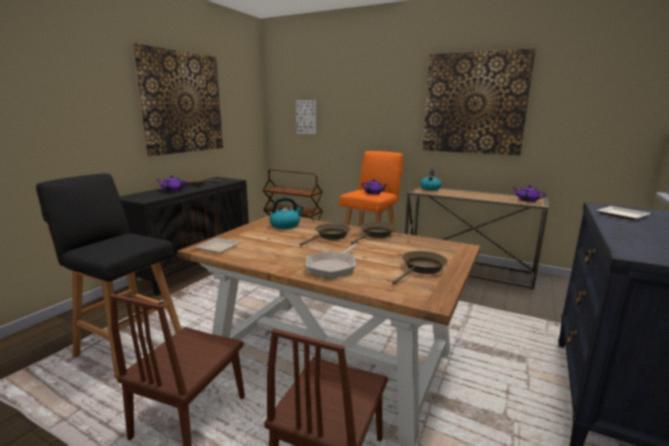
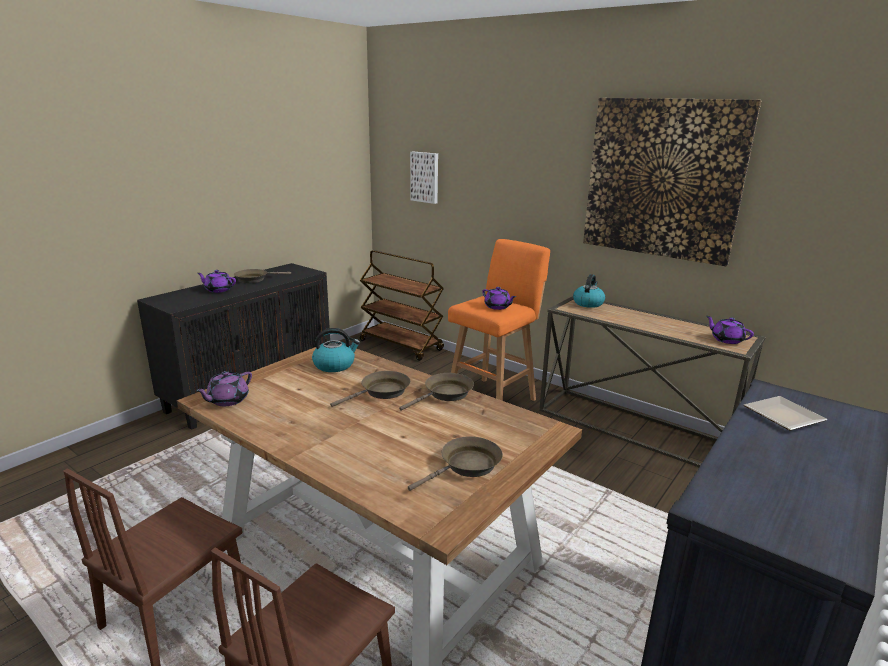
camera: 10 degrees right, 5 degrees up
black stool [36,174,181,378] -> none
picture [132,43,223,156] -> none
plate [194,238,241,253] -> purple teapot [195,371,252,406]
frying pan [306,244,357,278] -> none

